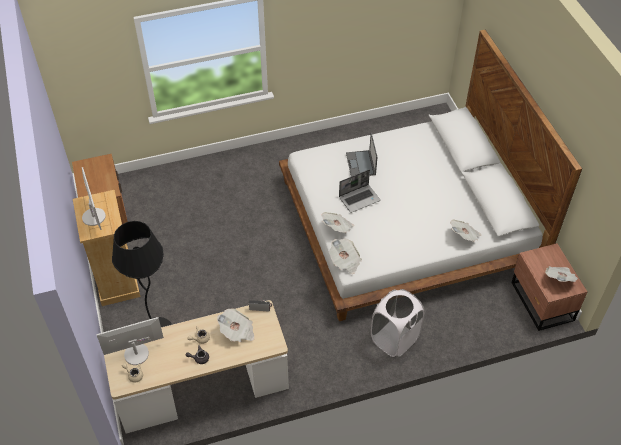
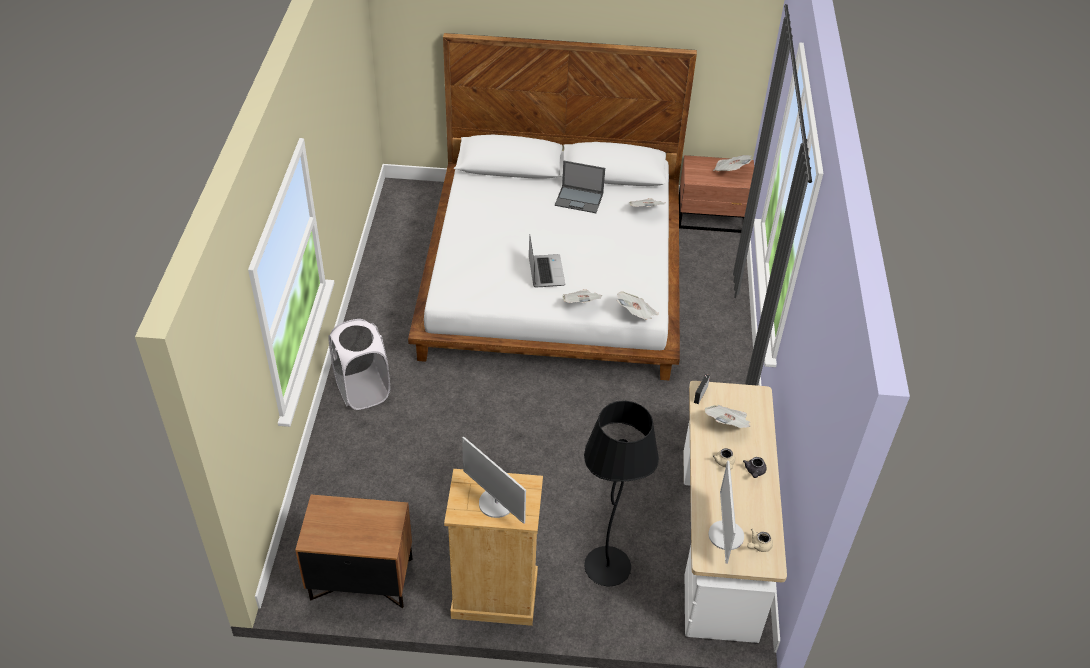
camera: 70 degrees left, 5 degrees down
monitor [82,167,106,230] -> monitor turned 135 degrees counterclockwise [462,436,526,524]
laptop [346,133,377,177] -> laptop moved to [555,161,605,213]
white laundry basket [371,289,424,357] -> white laundry basket moved to [328,319,390,410]

